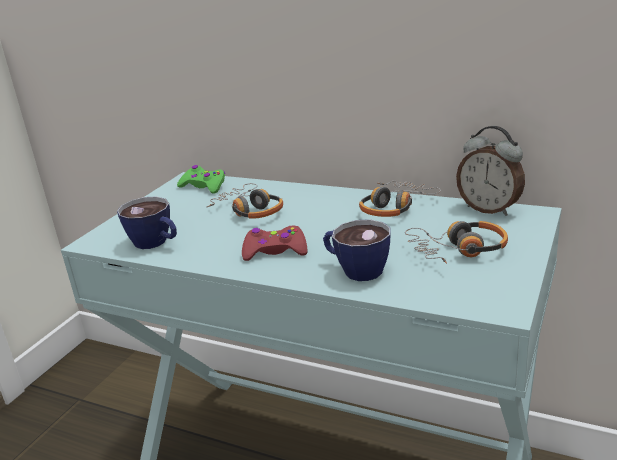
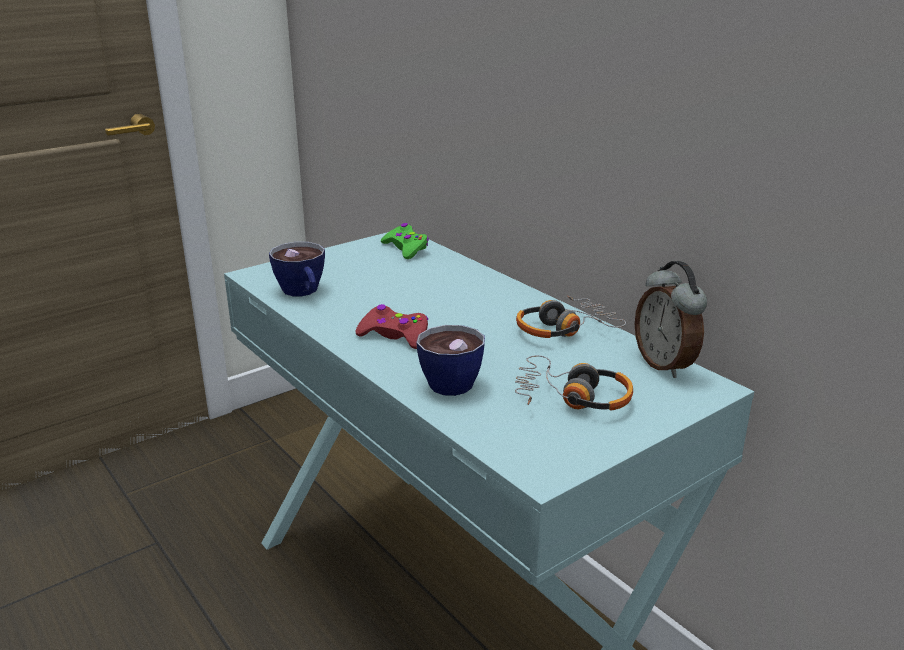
camera: 25 degrees right, 0 degrees up
headphones [207,183,283,219] -> none

